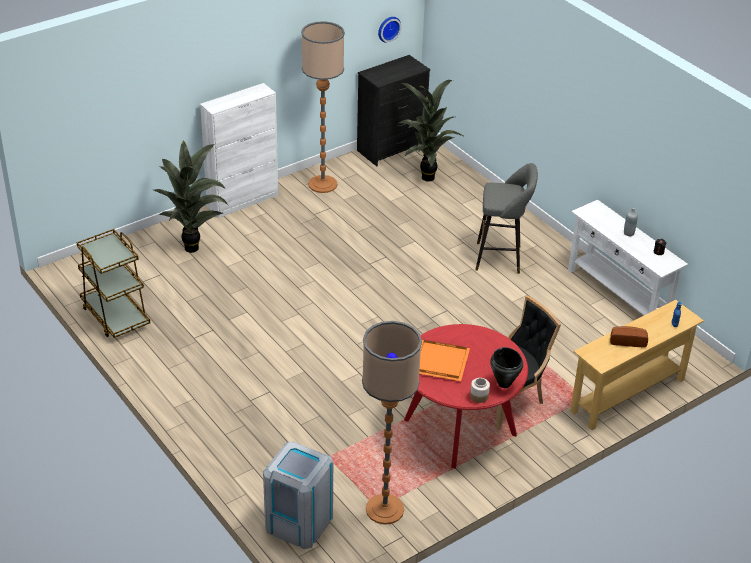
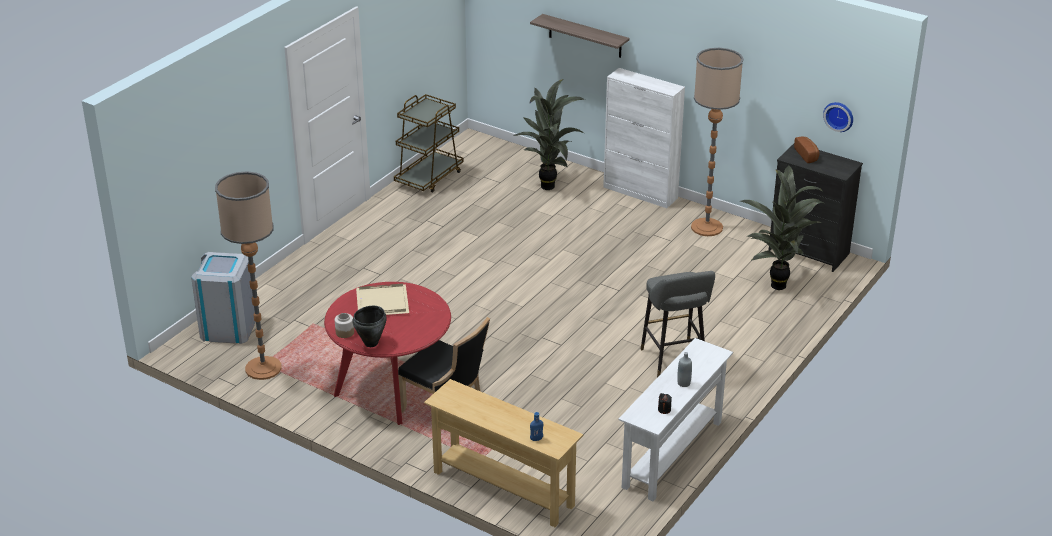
camera: 70 degrees right, 5 degrees down
orange tray [419,340,470,381] -> beige tray [356,284,409,315]
bread [610,326,648,347] -> bread moved to [794,136,820,163]
none -> shelf [530,14,630,58]

